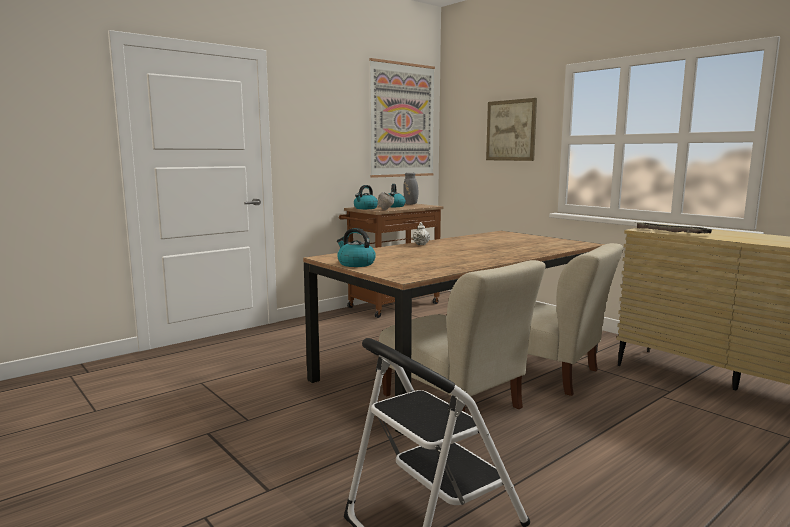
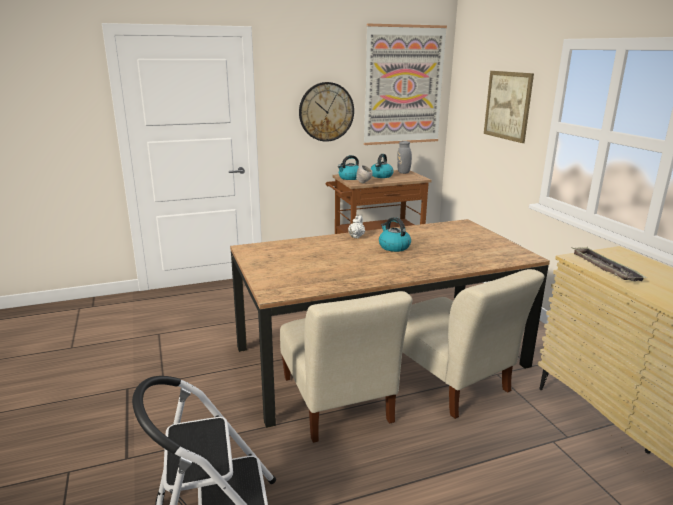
camera: 20 degrees right, 10 degrees up
kettle [337,228,376,267] -> kettle moved to [379,217,411,252]
none -> wall clock [299,82,354,142]

